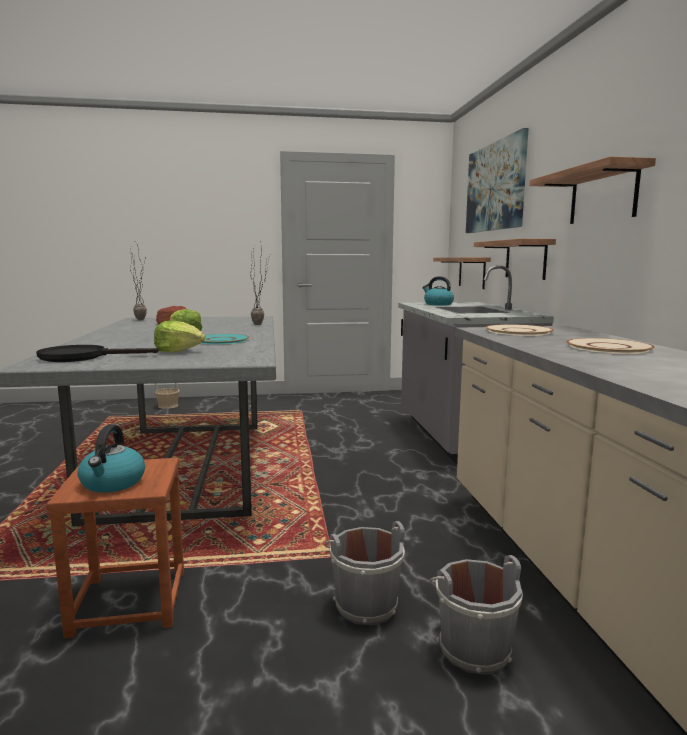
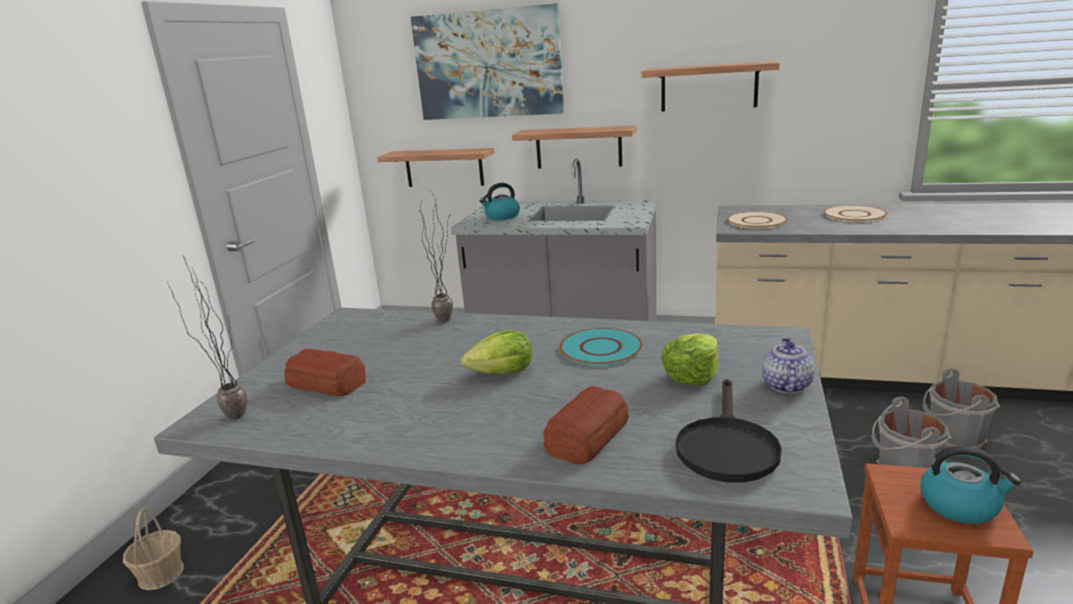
camera: 65 degrees left, 10 degrees up
none -> bread [543,386,629,465]
none -> teapot [762,337,815,393]

